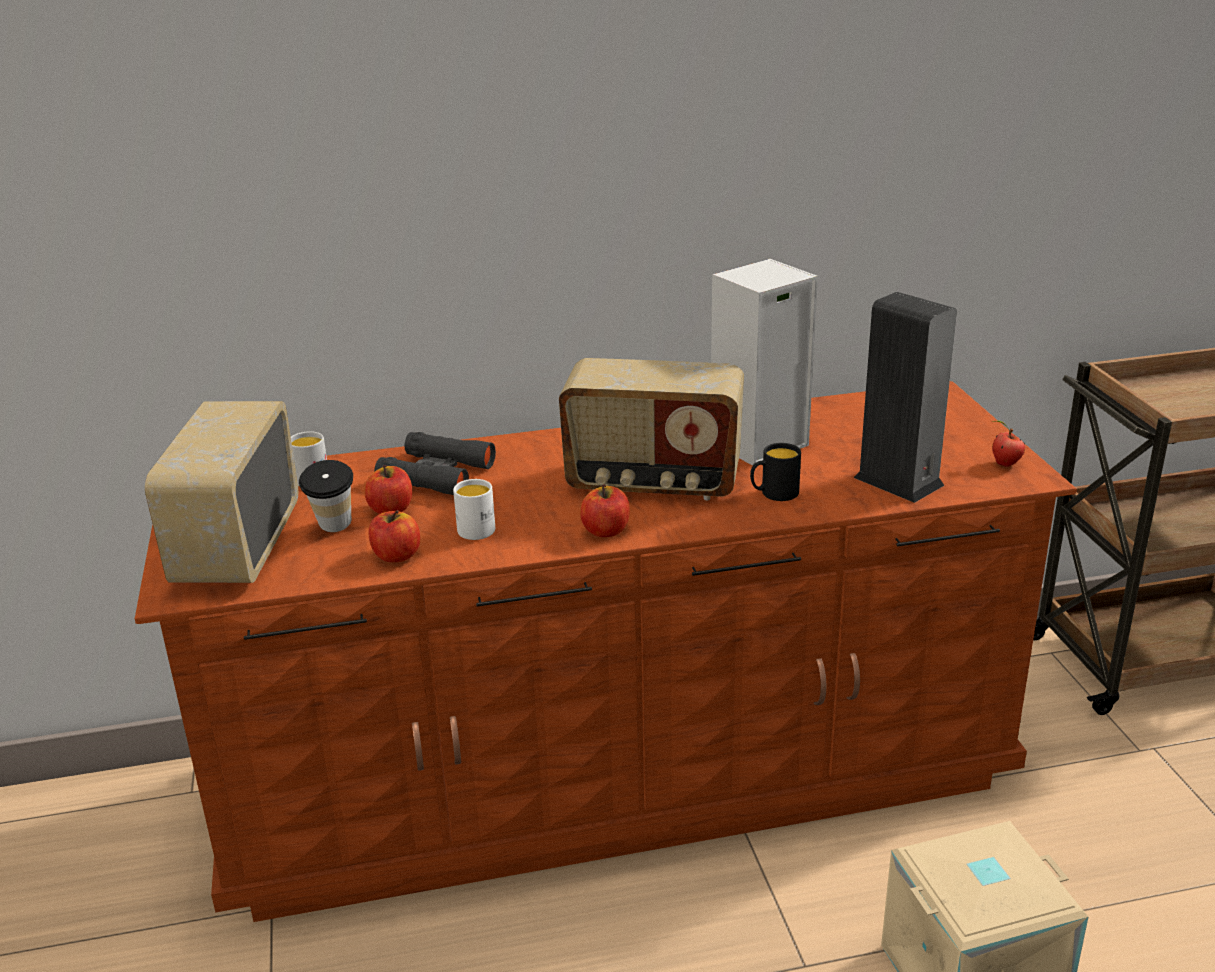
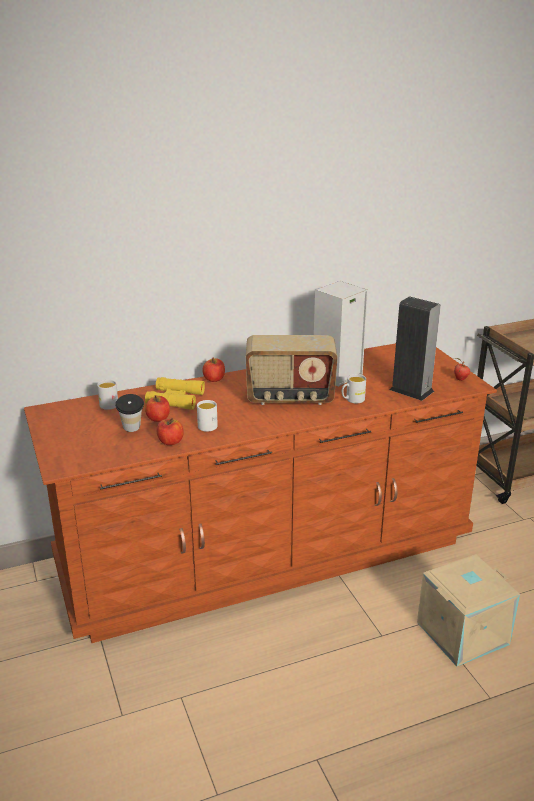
camera: 10 degrees left, 0 degrees up
radio [145,401,298,583] -> none
black binoculars [374,432,496,495] -> yellow binoculars [145,377,205,410]
apple [580,484,630,537] -> apple moved to [202,358,225,382]
black mug [750,443,801,501] -> white mug [342,374,366,403]

